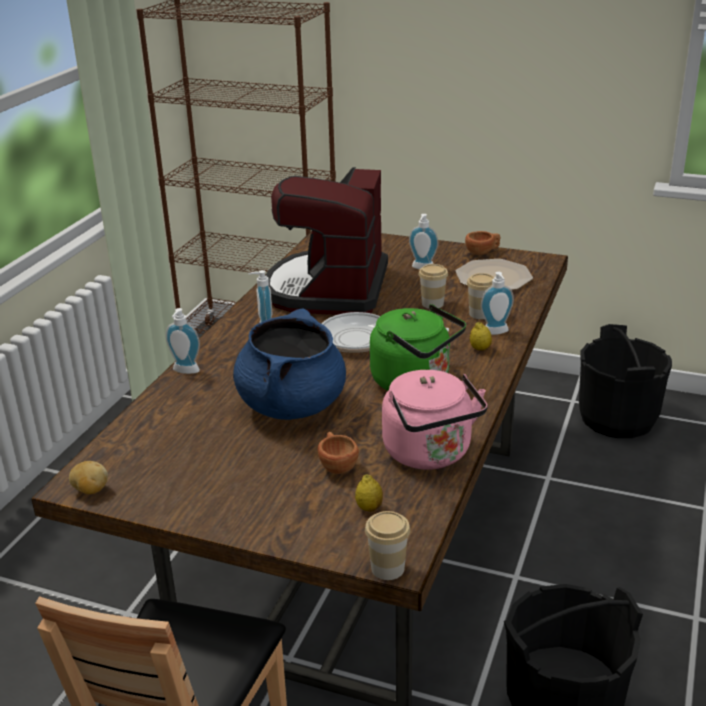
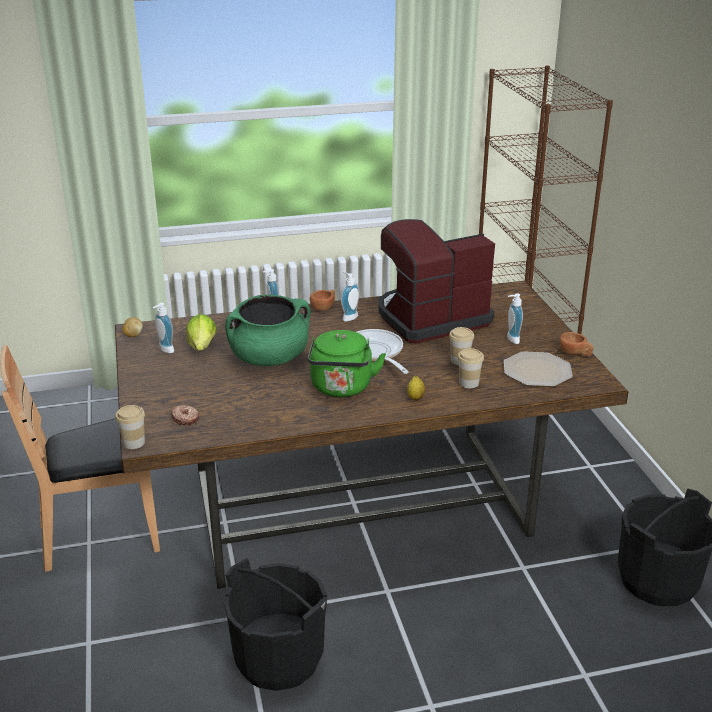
camera: 55 degrees right, 0 degrees up
blue cooking pot [233,308,346,420] -> green cooking pot [225,294,310,366]
brown cup [318,432,359,474] -> brown cup moved to [310,290,335,311]
lemon [355,474,383,512] -> donut [172,405,199,425]
pink kettle [382,370,488,470] -> none
soap dispenser [481,272,514,335] -> soap dispenser moved to [152,303,174,353]
none -> lettuce [187,314,216,351]

